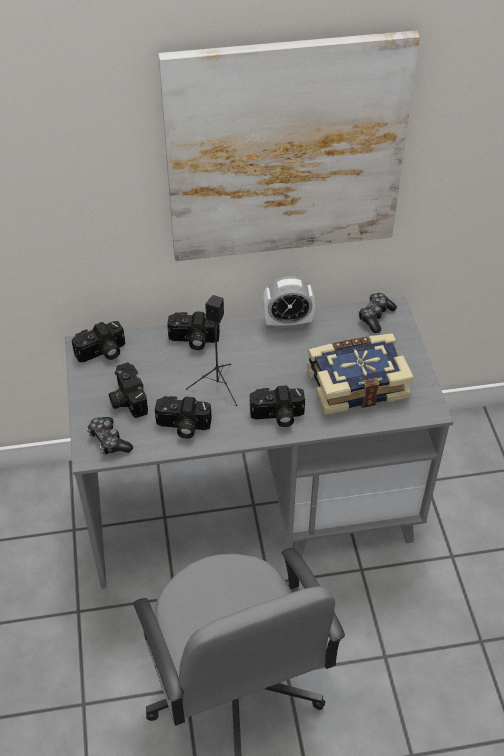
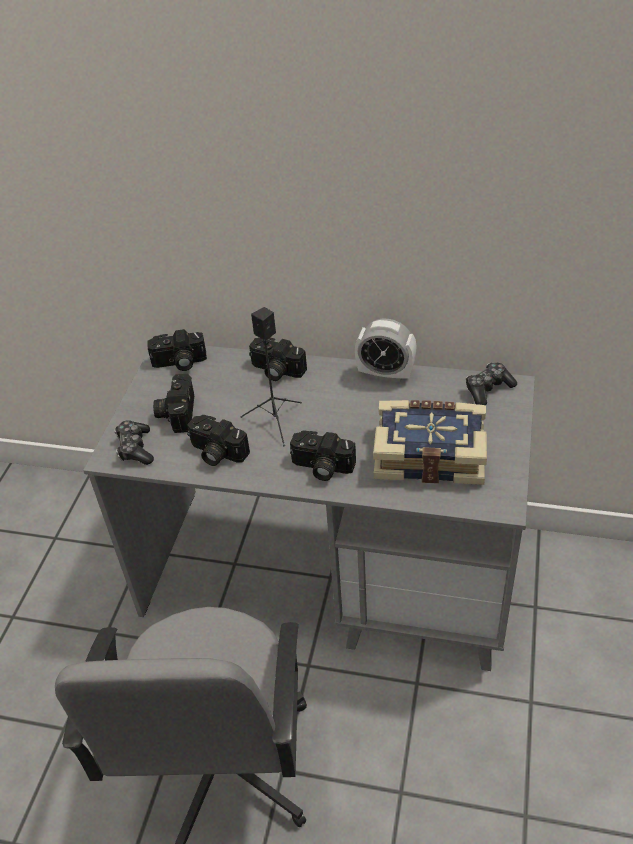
camera: 25 degrees right, 5 degrees down
picture [158,30,420,261] -> none

